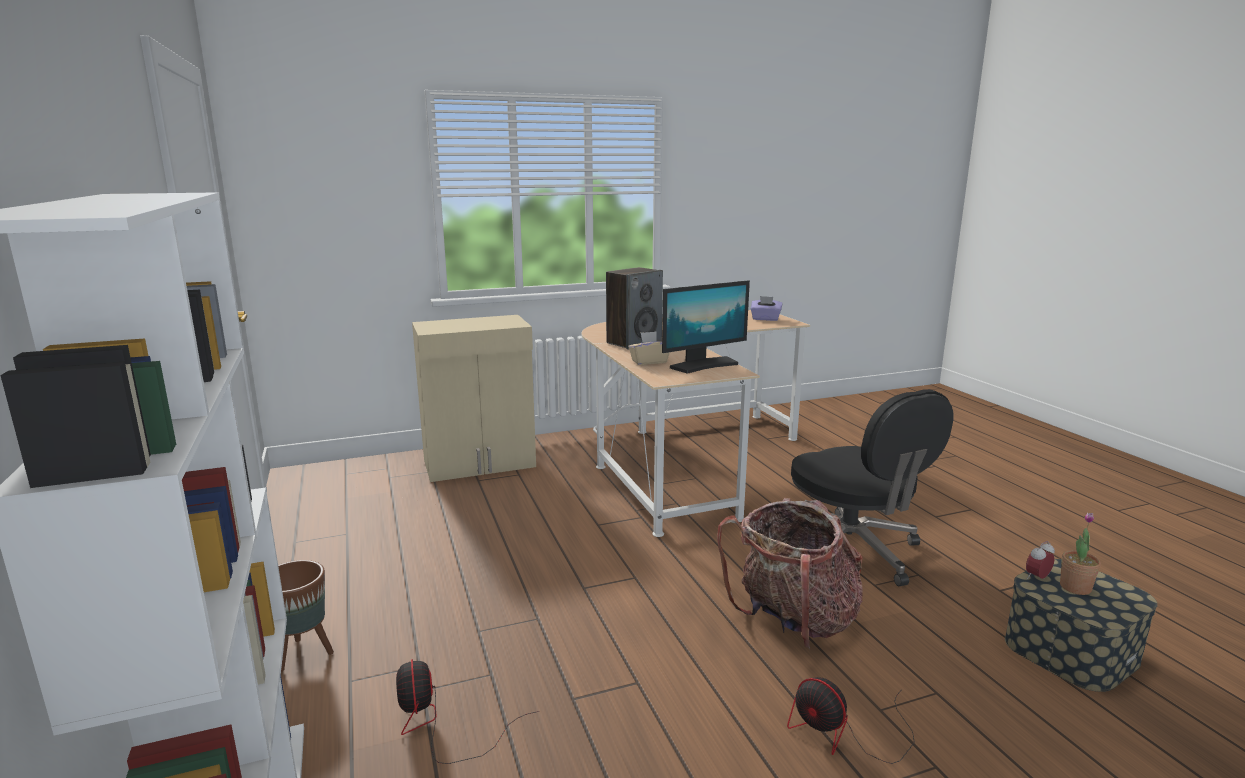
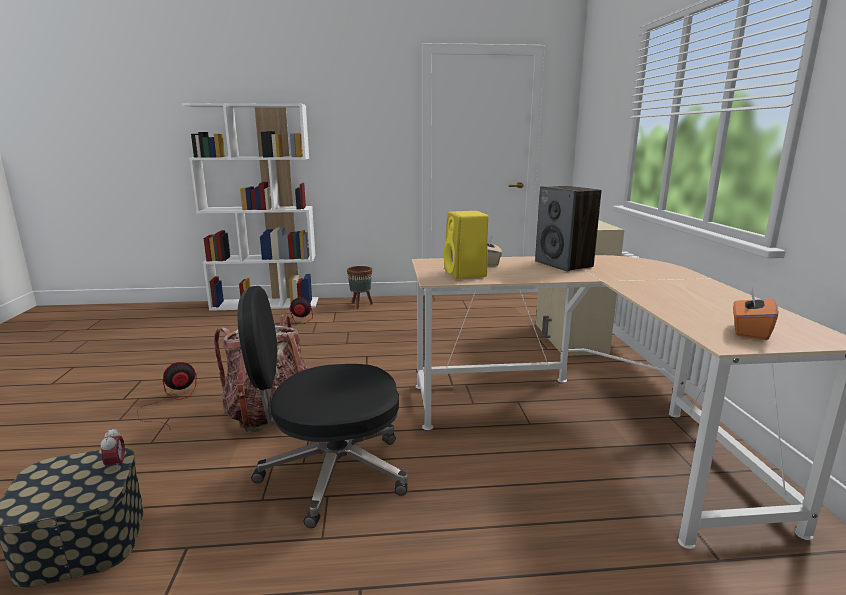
camera: 105 degrees right, 0 degrees up
monitor [662,280,750,374] -> yellow speaker [444,211,489,279]
purple tissue box [750,296,782,321] -> orange tissue box [733,287,779,340]
potted plant [1060,513,1101,595] -> none

